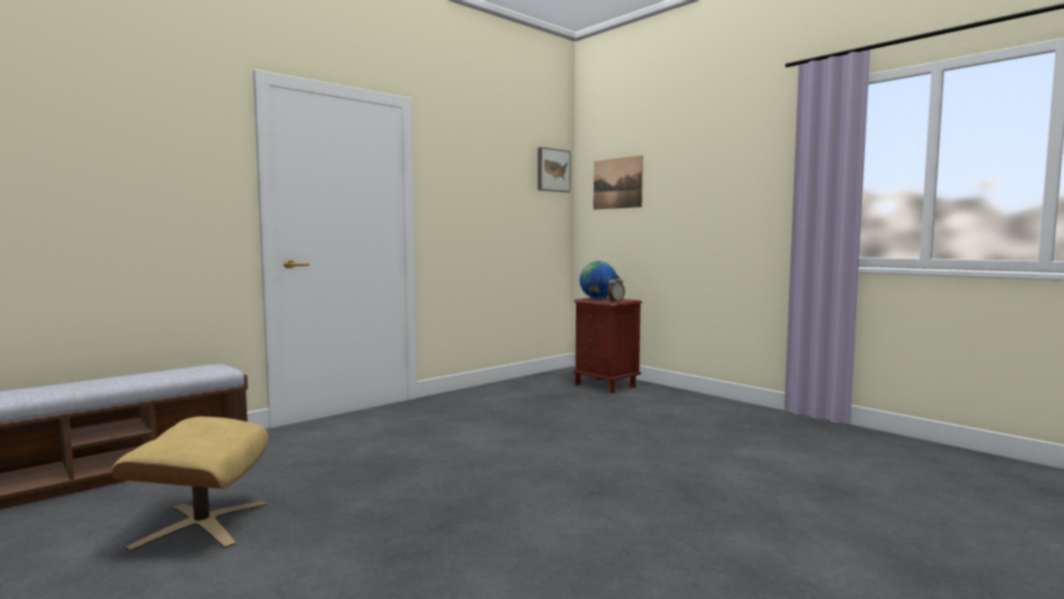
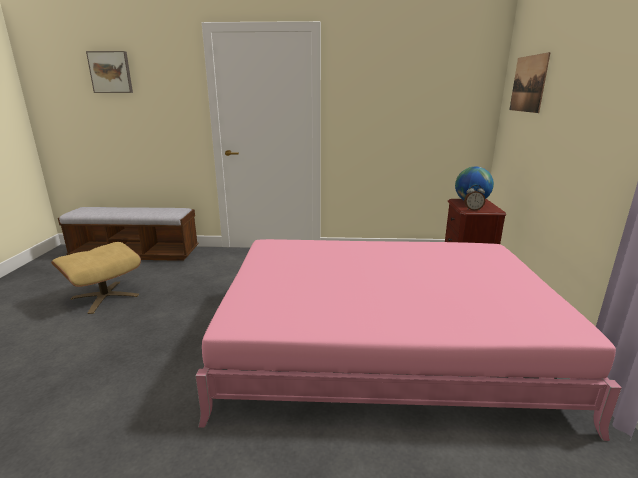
camera: 45 degrees right, 15 degrees up
picture [538,147,571,192] -> picture moved to [86,51,133,93]
none -> pink bed [196,239,622,441]

